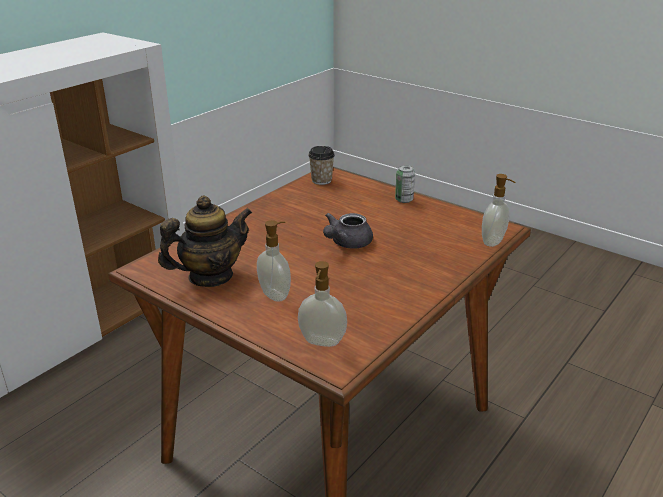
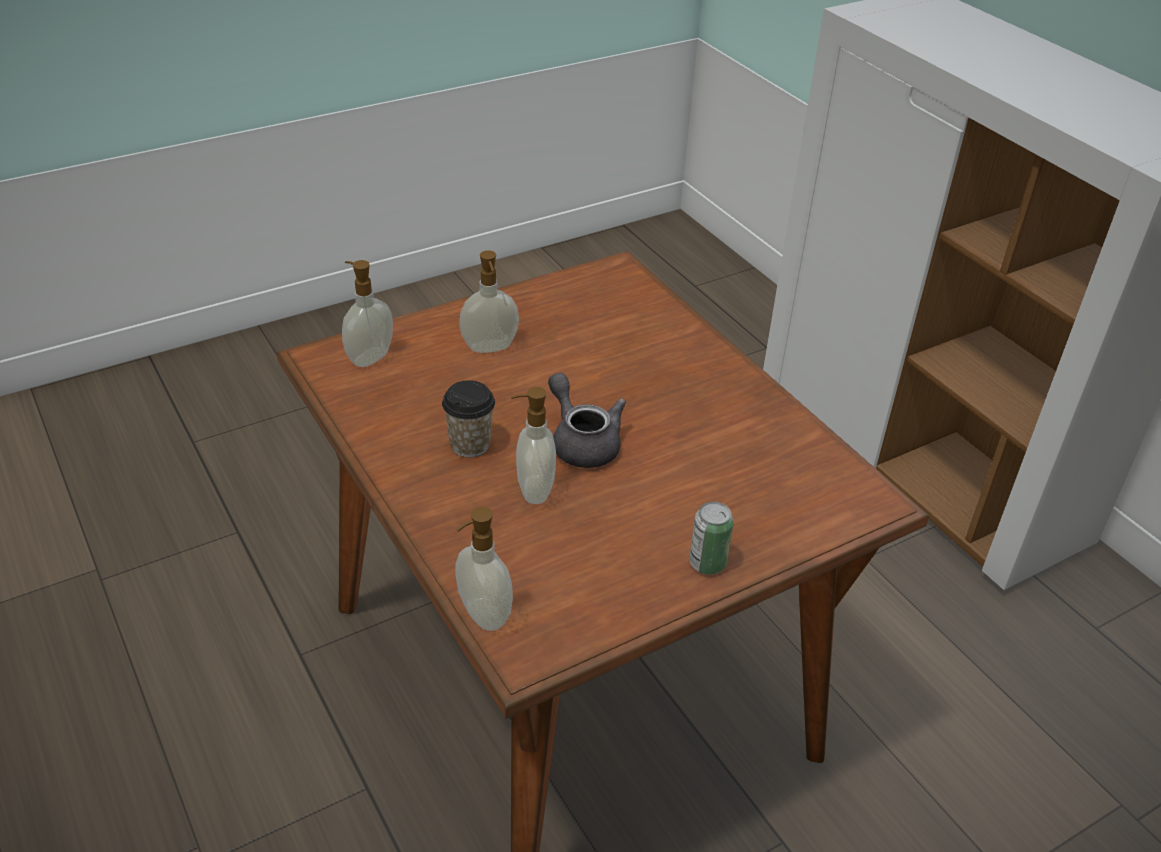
camera: 110 degrees right, 10 degrees up
teapot [158,195,252,287] -> none
cup [308,146,335,185] -> cup moved to [442,380,495,457]
none -> soap dispenser [511,387,556,504]

